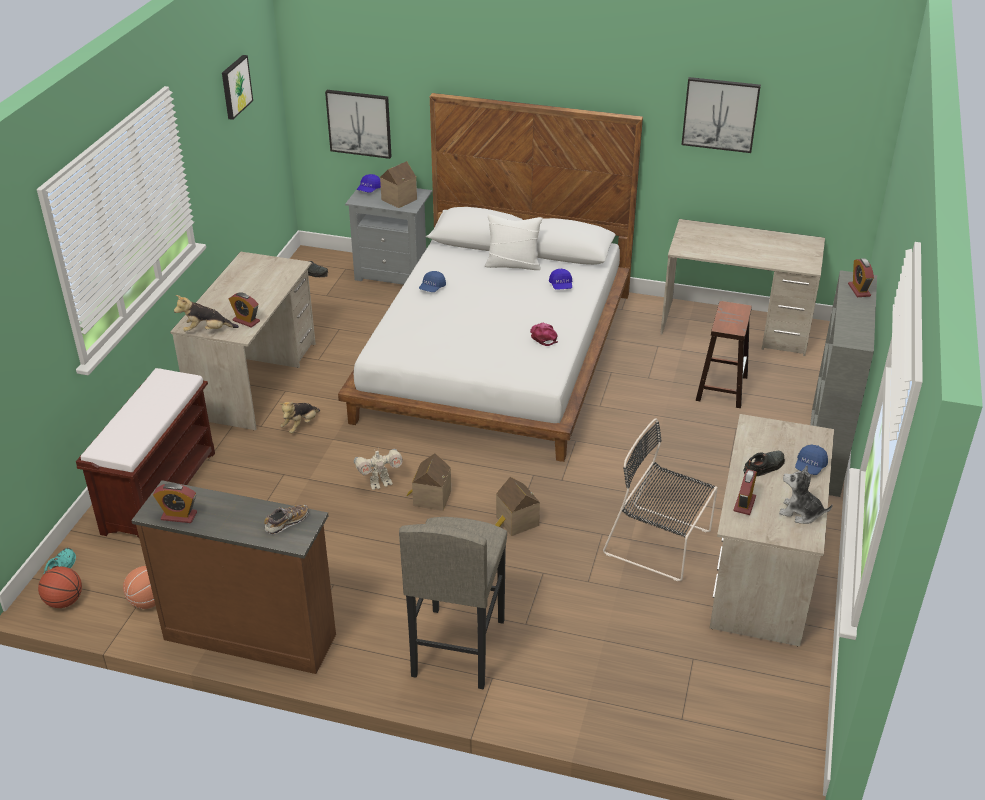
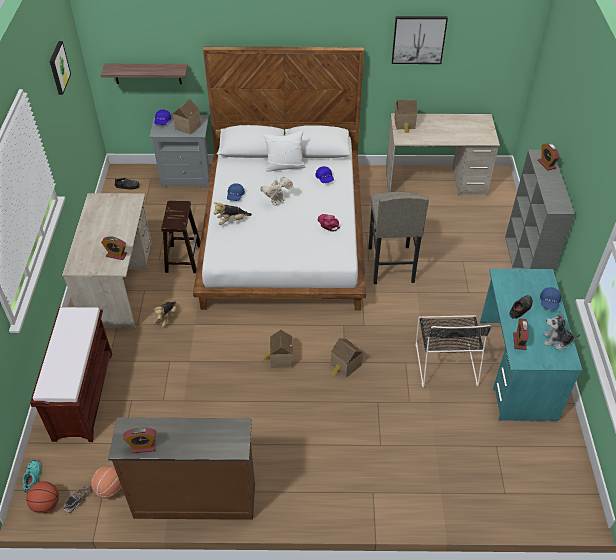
camera: 15 degrees left, 10 degrees up
plush toy [174,295,239,332] -> plush toy moved to [213,202,252,225]
shoe [264,505,308,534] -> shoe moved to [63,485,91,513]
picture [325,90,392,159] -> shelf [101,64,188,84]
toy robot [354,449,403,490] -> toy robot moved to [260,177,293,206]
grey stool [399,517,507,689] -> grey stool moved to [368,192,429,284]
black chair [603,418,718,581] -> black chair turned 105 degrees counterclockwise [416,315,491,388]
brown stool [696,301,752,408] -> brown stool moved to [161,201,201,273]
beige desk [710,414,834,646] -> turquoise desk [480,269,583,421]
none -> toy house [394,100,417,133]

